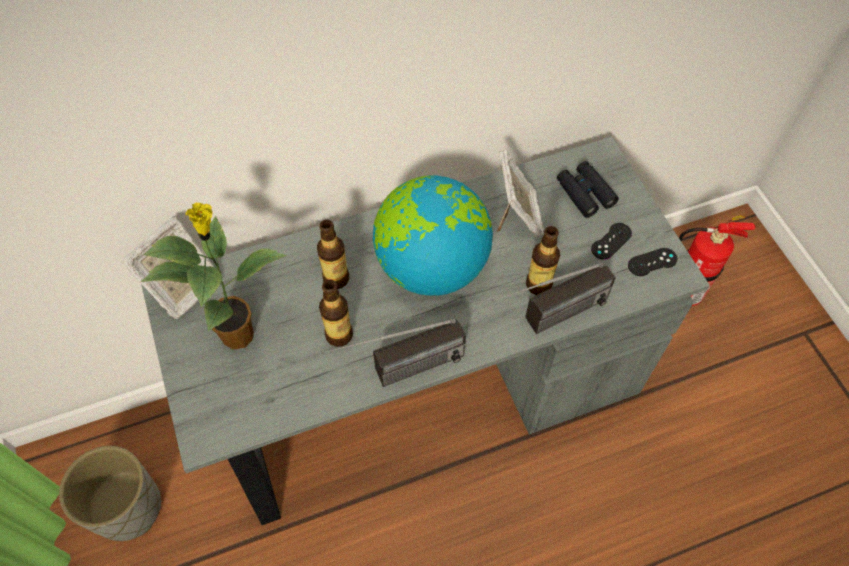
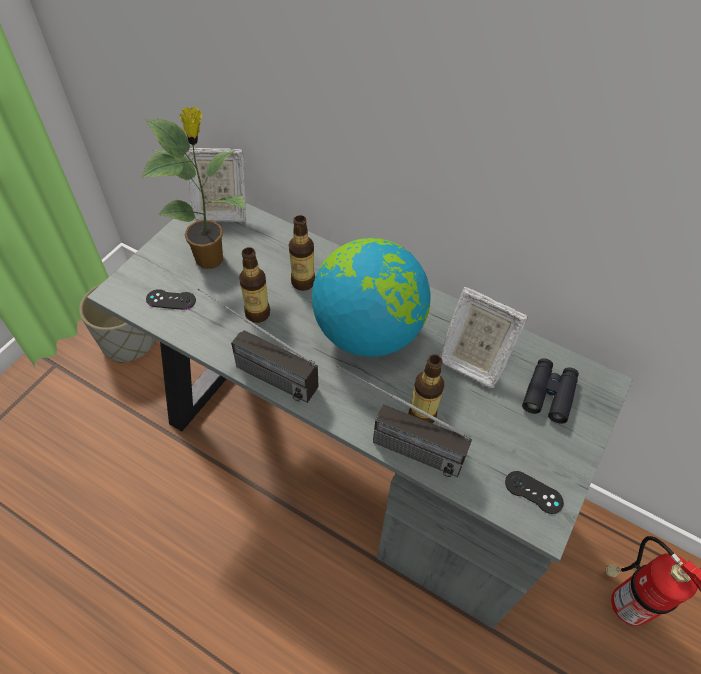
camera: 50 degrees right, 5 degrees down
picture frame [496,149,544,238] -> picture frame turned 75 degrees clockwise [440,287,528,388]
black game controller [591,223,632,260] -> black game controller moved to [146,289,196,310]

